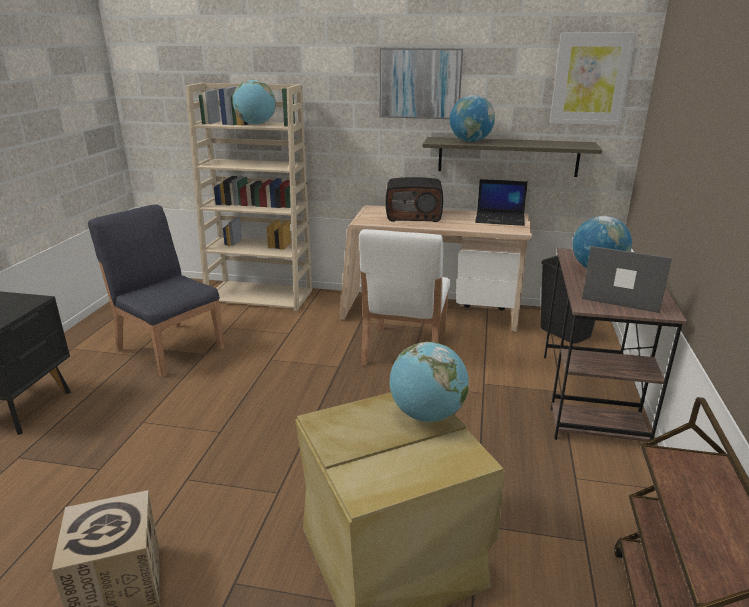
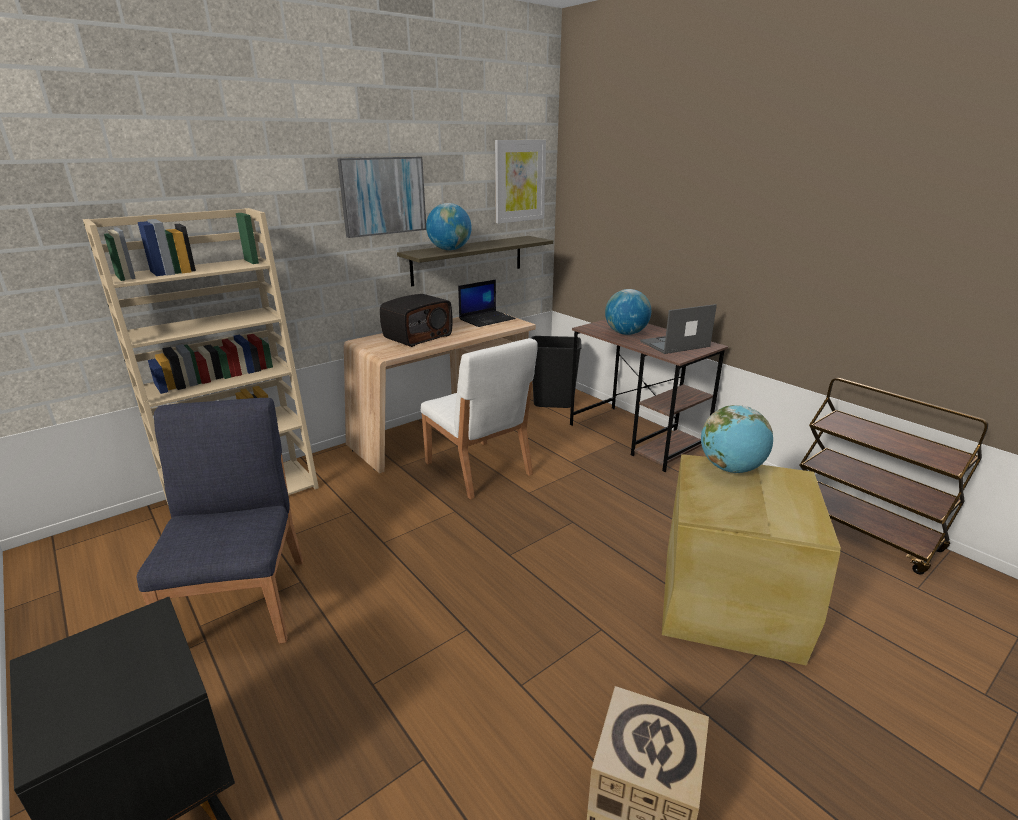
camera: 50 degrees left, 0 degrees up
blue chair [88,204,225,378] -> blue chair turned 90 degrees clockwise [137,398,303,643]
globe [232,79,276,125] -> none

